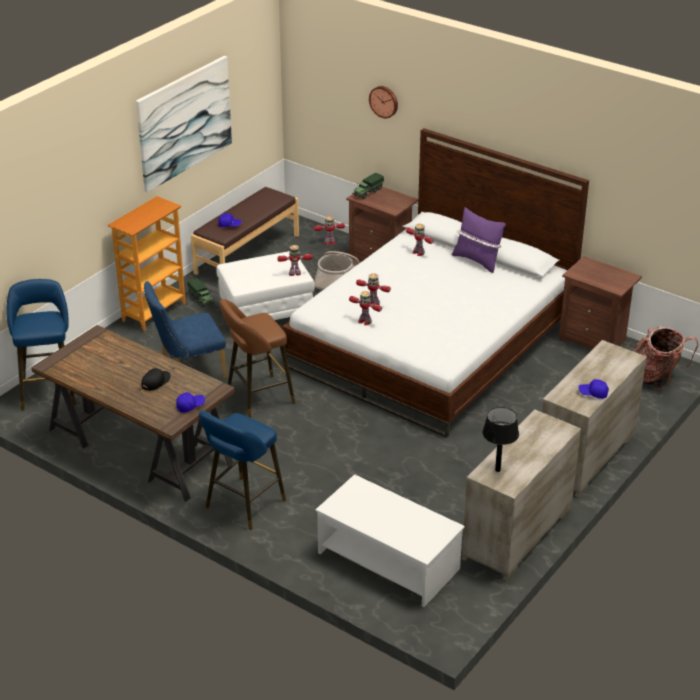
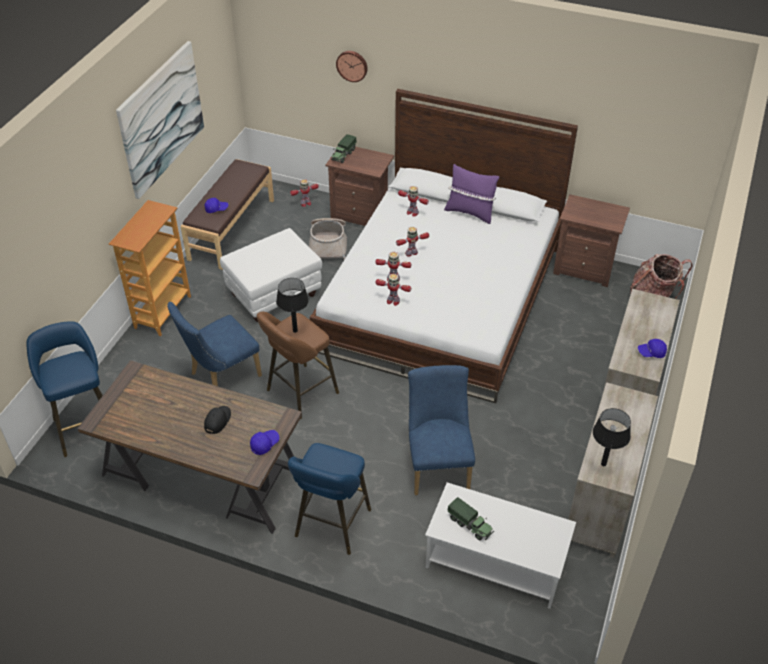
camera: 15 degrees left, 10 degrees up
toy truck [188,278,215,307] -> toy truck moved to [448,497,494,541]
toy robot [277,245,312,276] -> toy robot moved to [396,227,429,257]
none -> black table lamp [276,278,309,333]
none -> blue chair [408,365,475,495]

